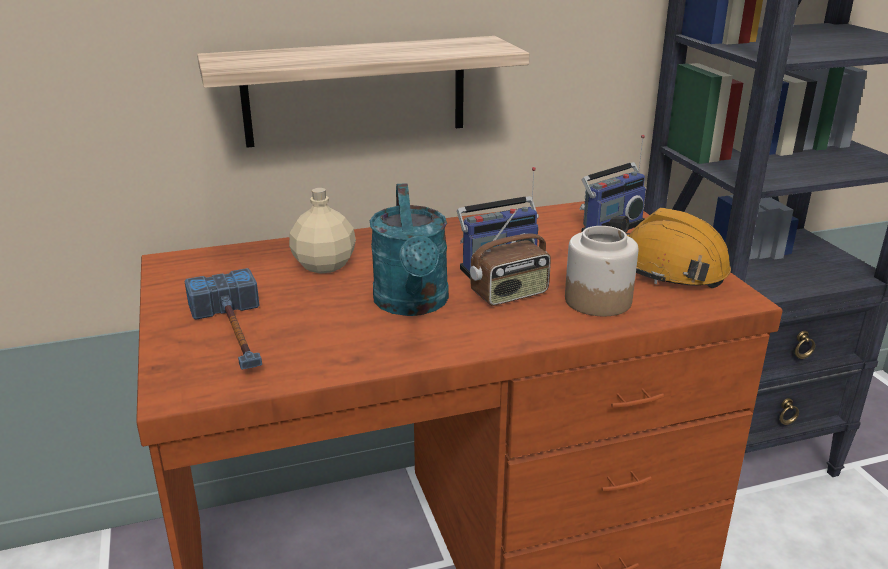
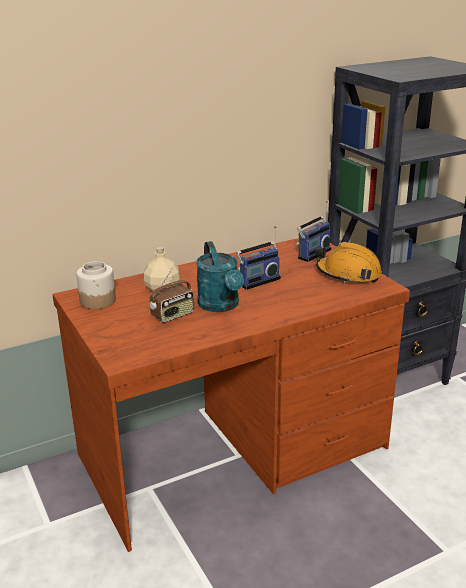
camera: 10 degrees left, 0 degrees up
hammer [185,268,262,370] -> none
shelf [197,36,529,148] -> none
radio [470,208,551,306] -> radio moved to [149,267,195,323]
jar [565,226,638,316] -> jar moved to [76,261,116,309]

